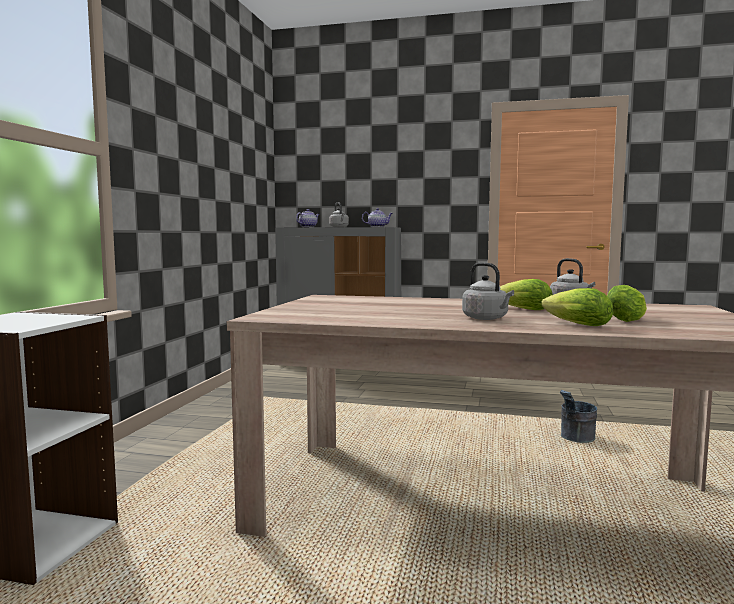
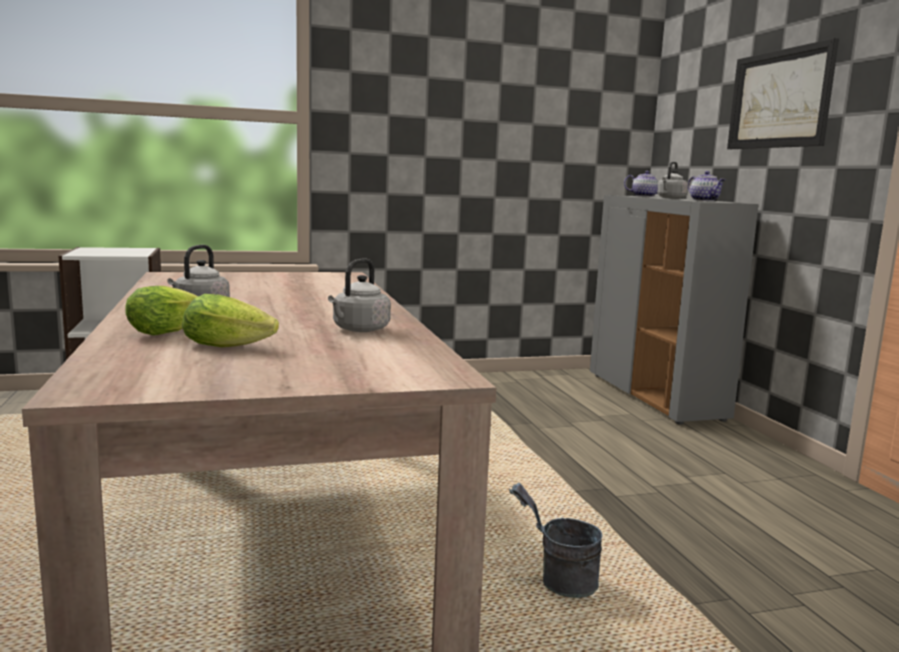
camera: 60 degrees right, 5 degrees up
lettuce [500,279,553,310] -> none
none -> picture [727,38,839,149]

